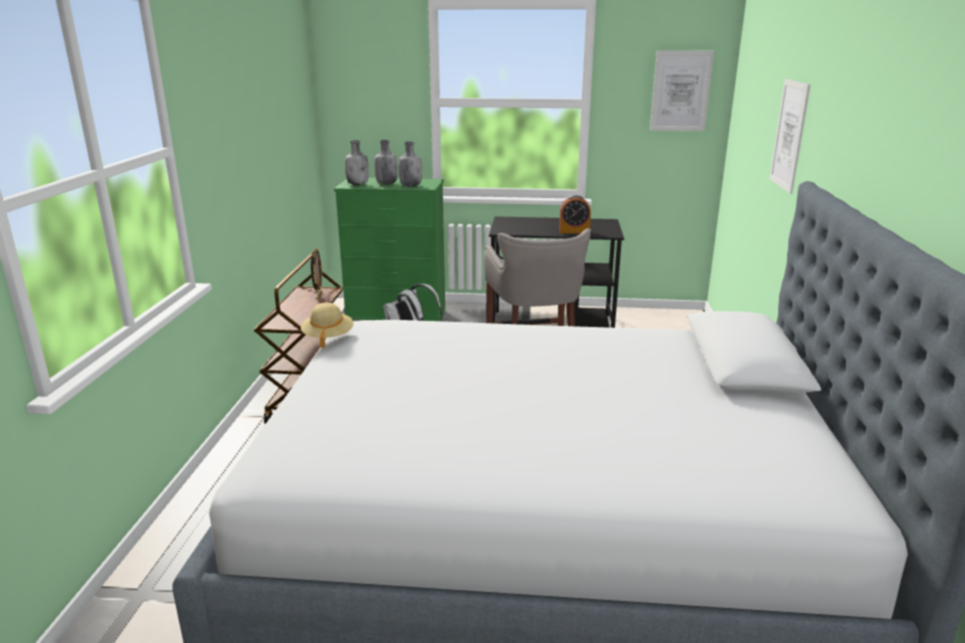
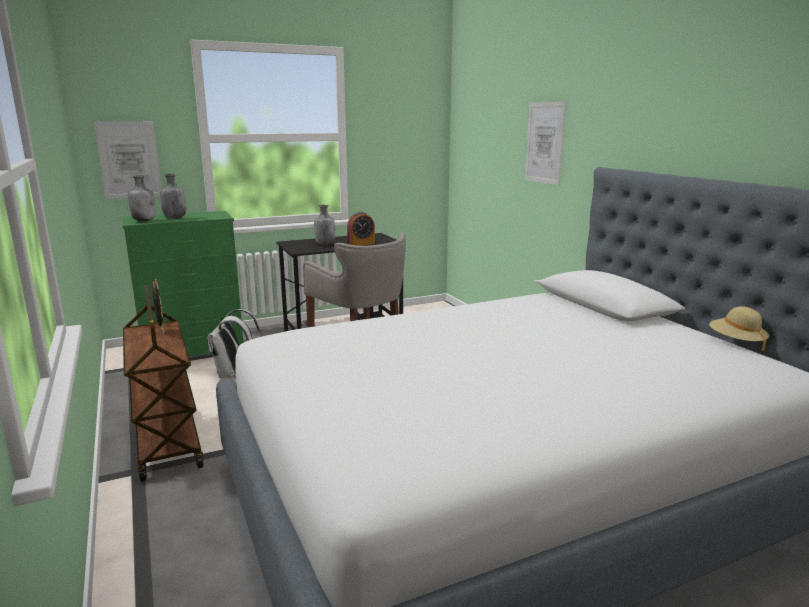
camera: 30 degrees left, 5 degrees down
beige hat [301,302,354,348] -> beige hat moved to [709,306,770,351]
grey bottle [399,141,422,187] -> grey bottle moved to [314,205,335,245]
picture [650,50,714,131] -> picture moved to [94,121,162,199]

